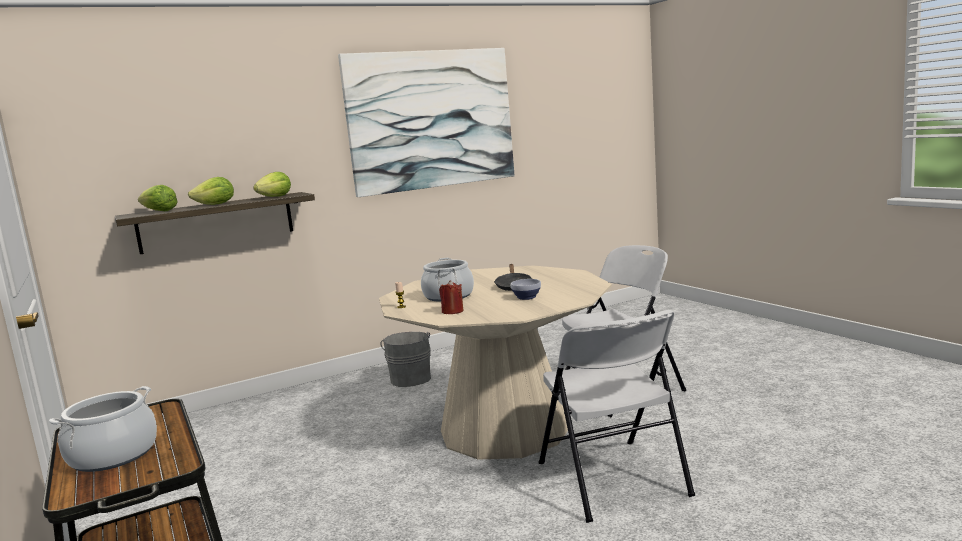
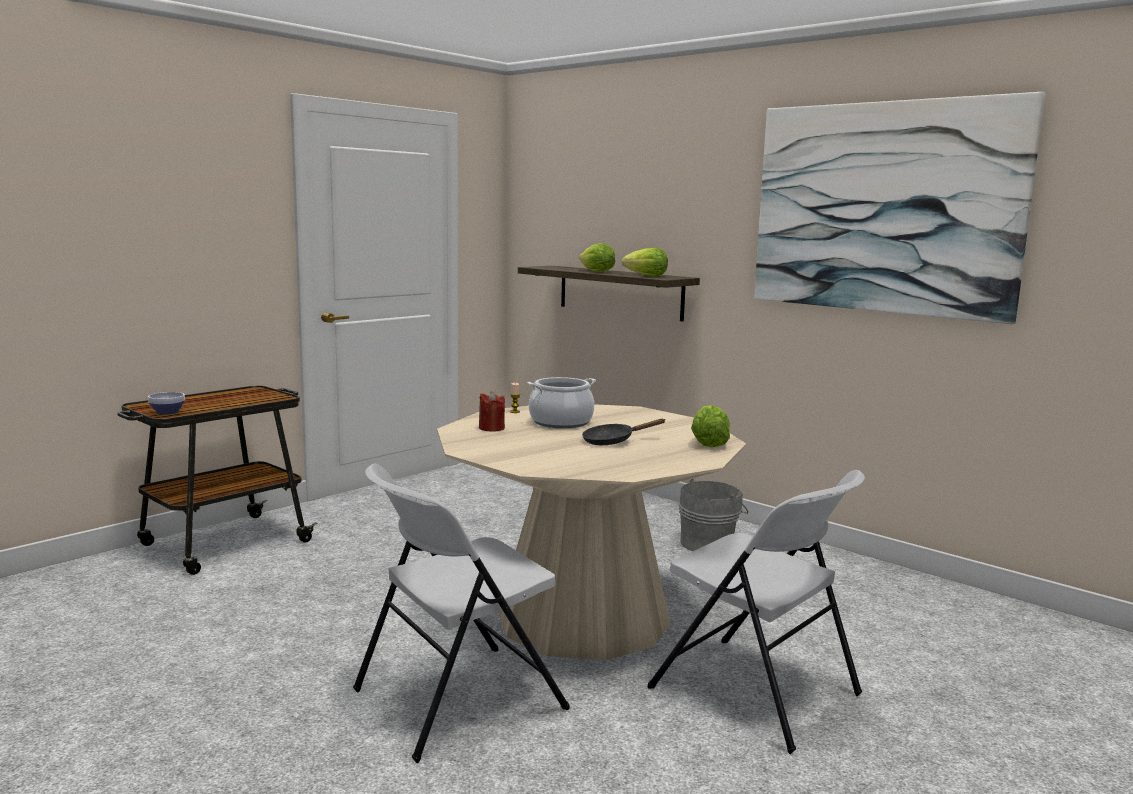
camera: 70 degrees right, 0 degrees up
cooking pot [49,386,157,472] -> none
lettuce [138,185,178,211] -> lettuce moved to [691,405,730,447]
bowl [511,279,541,300] -> bowl moved to [148,392,185,415]

